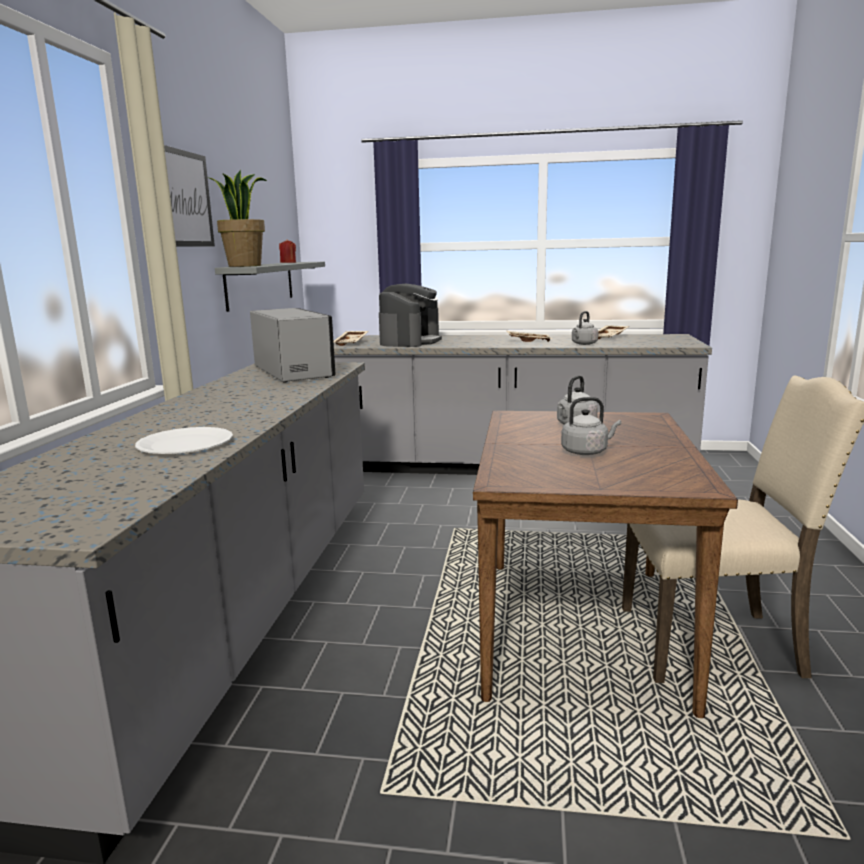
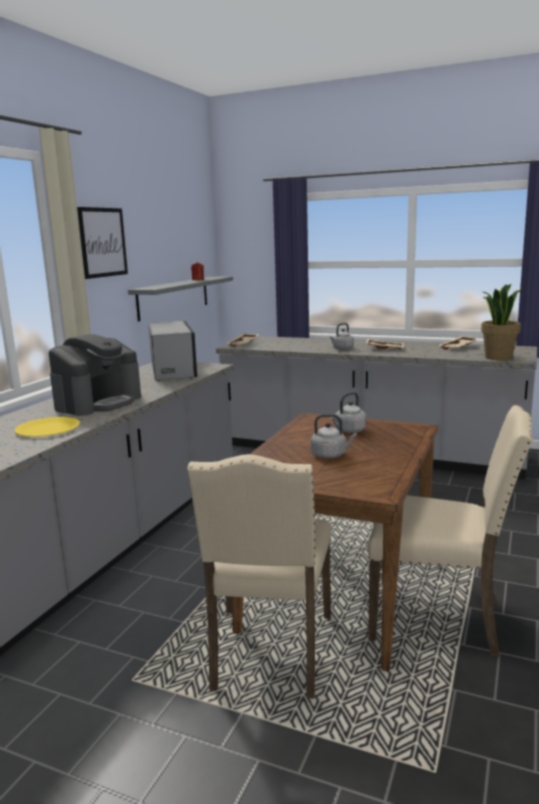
camera: 15 degrees right, 0 degrees up
white plate [135,427,233,454] -> yellow plate [15,417,80,437]
potted plant [208,170,267,267] -> potted plant moved to [481,284,524,360]
coffee machine [379,284,442,347] -> coffee machine moved to [49,334,141,416]
grey kettle [572,311,598,345] -> grey kettle moved to [330,323,354,350]
none -> beige chair [187,454,332,699]

